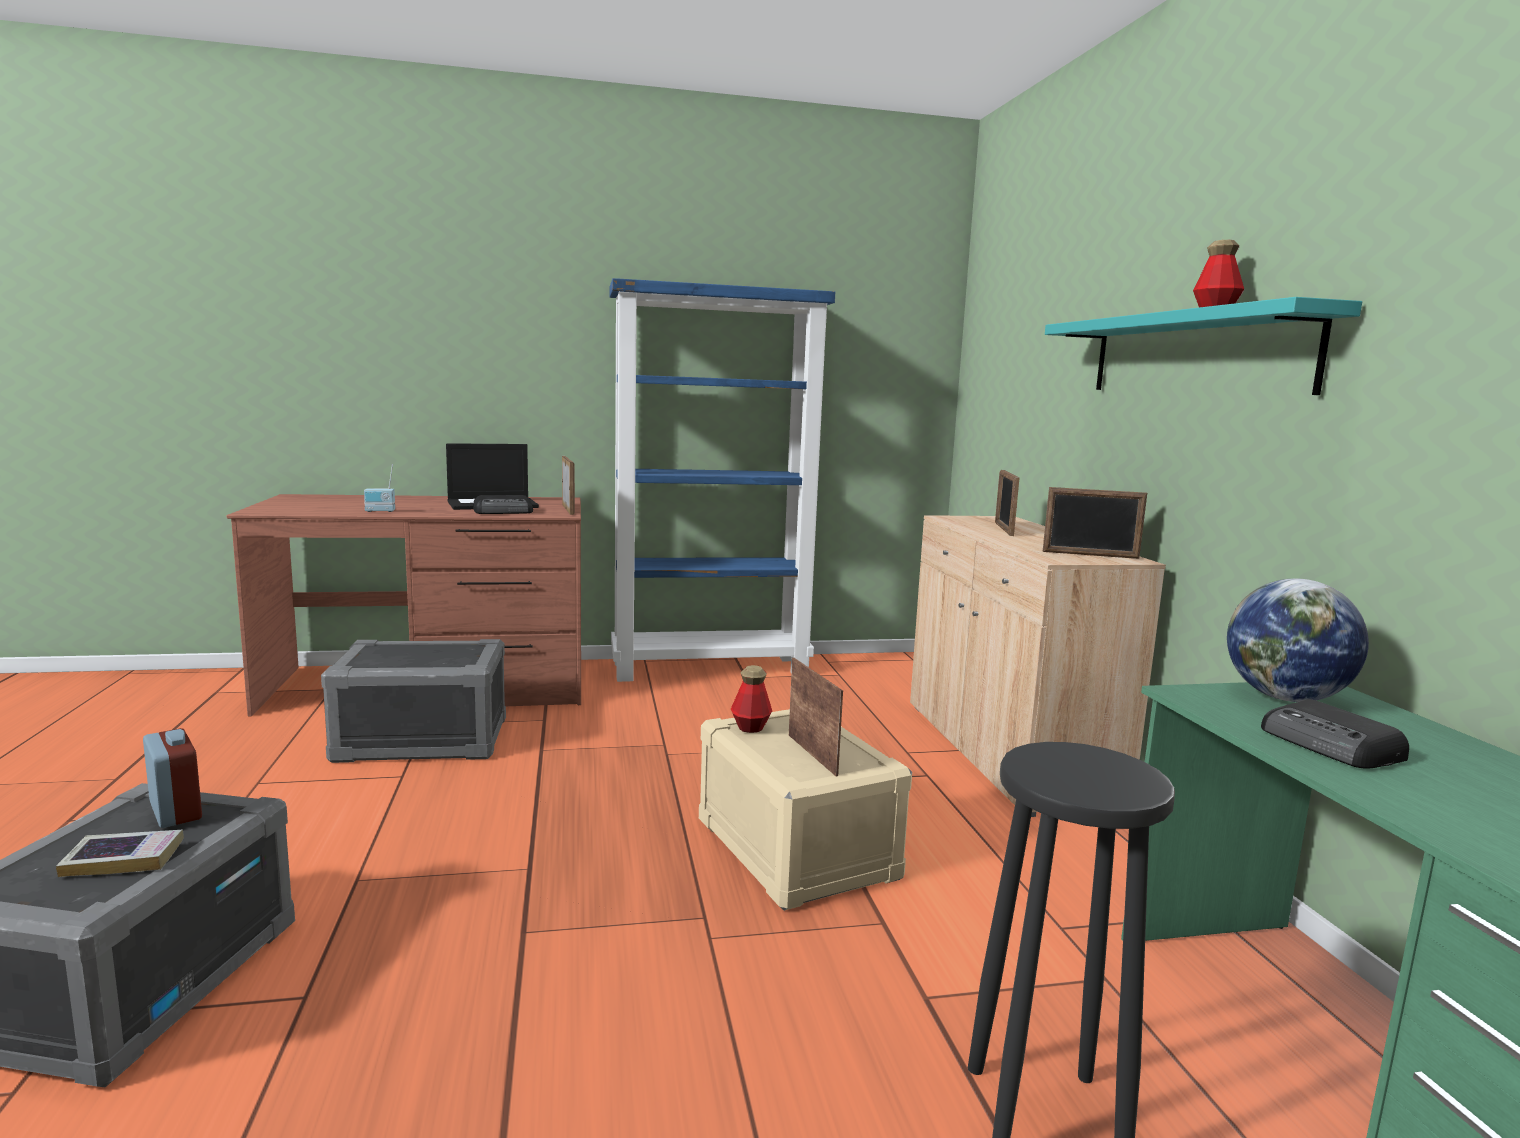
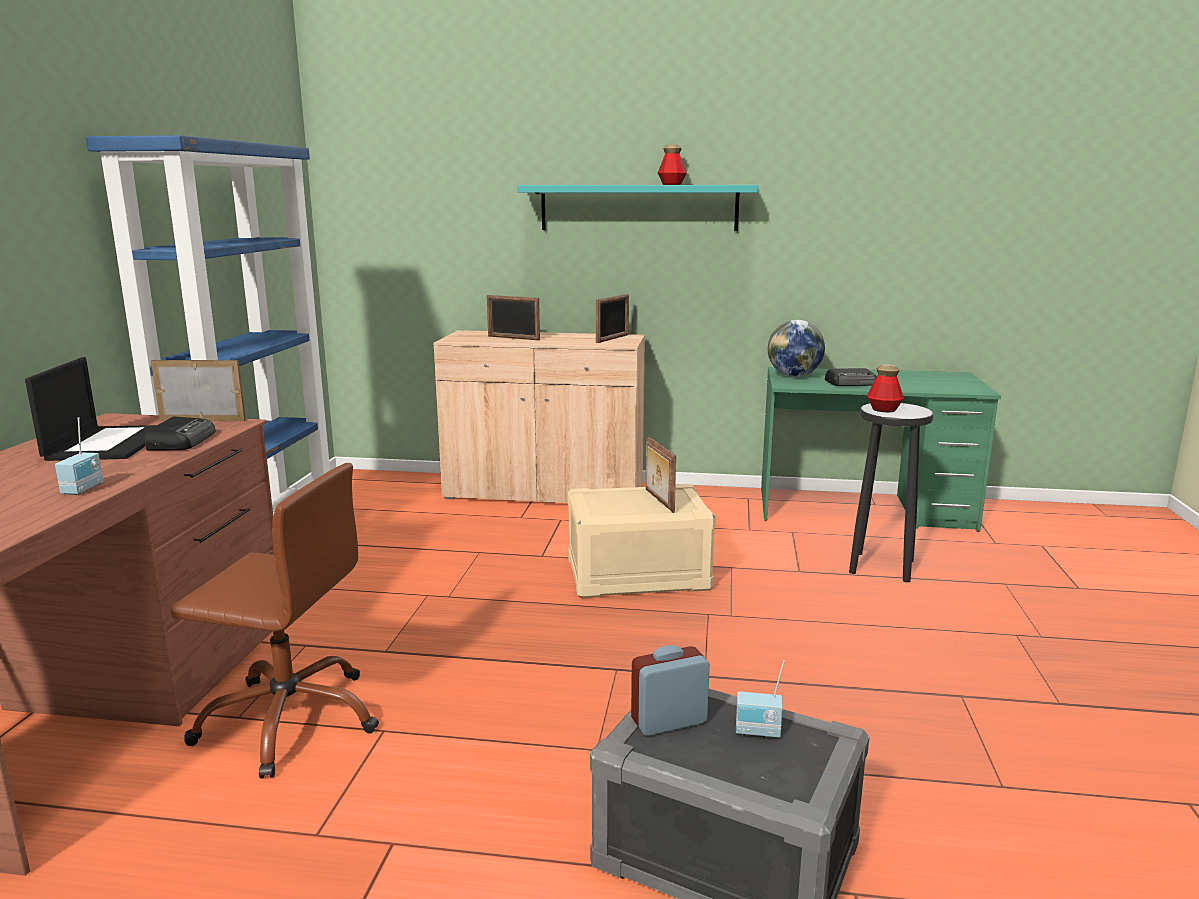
camera: 70 degrees left, 5 degrees up
book [56,829,184,877] -> radio [736,660,785,738]
grey storage box [321,639,506,763] -> brown office chair [171,463,379,779]
bottle [731,665,772,733] -> bottle moved to [867,364,904,412]
picture frame [789,658,843,777] -> picture frame turned 105 degrees counterclockwise [646,436,676,513]

